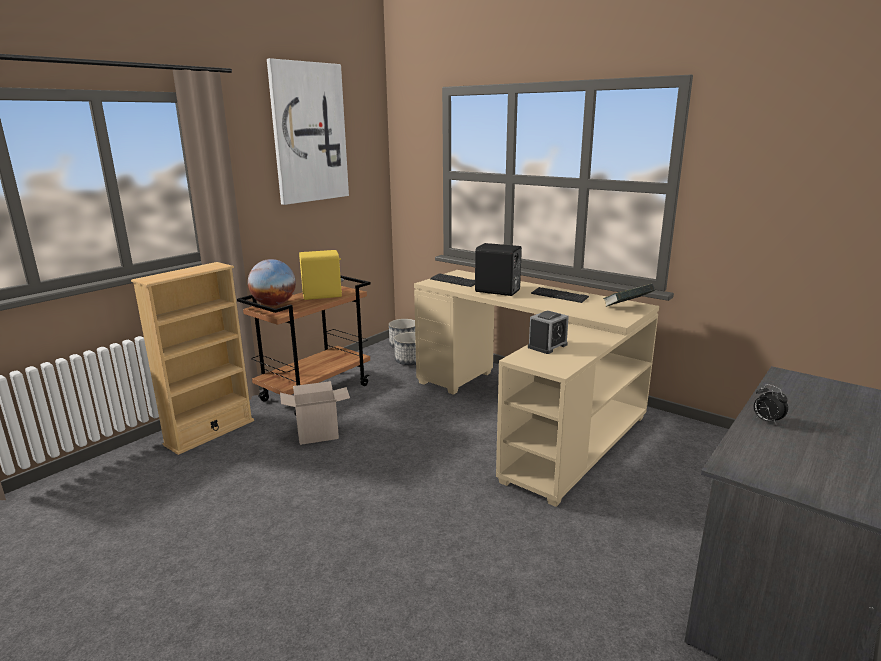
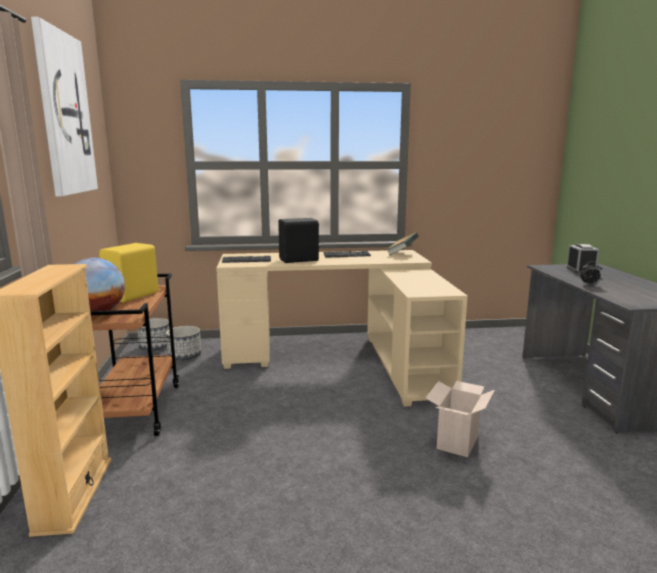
camera: 45 degrees left, 5 degrees down
cardboard box [280,381,350,445] -> cardboard box moved to [425,381,495,457]
alarm clock [528,310,569,354] -> alarm clock moved to [566,244,599,274]

